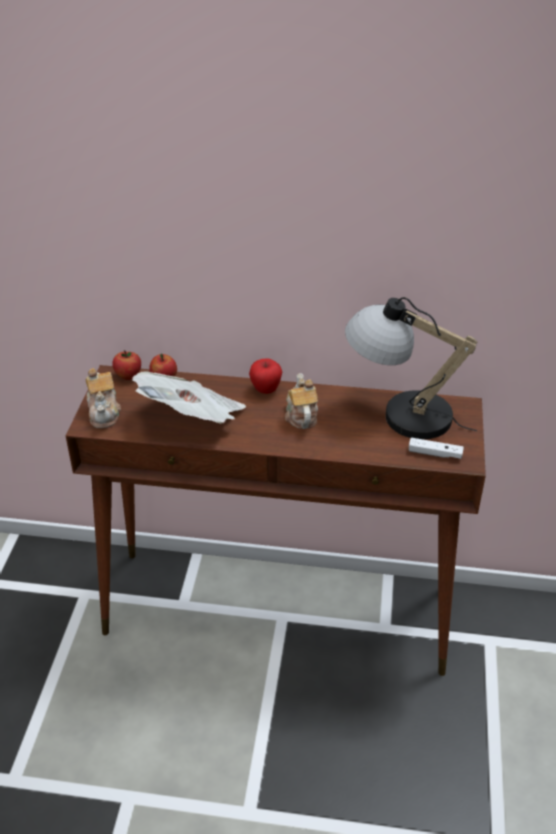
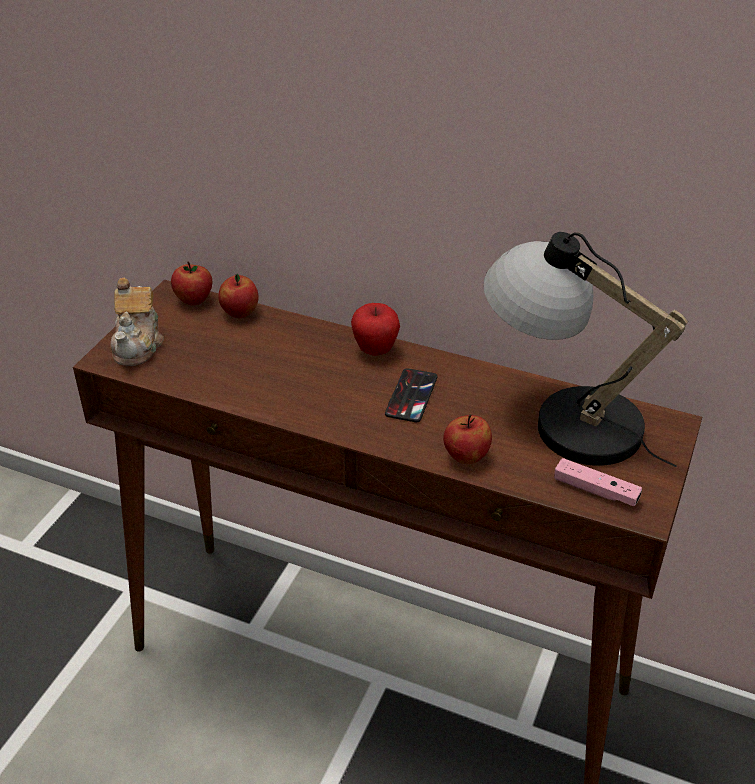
camera: 15 degrees right, 0 degrees up
newspaper [132,371,246,423] -> none
teapot [285,373,318,429] -> phone [385,368,438,422]
white game controller [409,437,464,459] -> pink game controller [554,458,642,507]
none -> apple [443,414,492,464]

